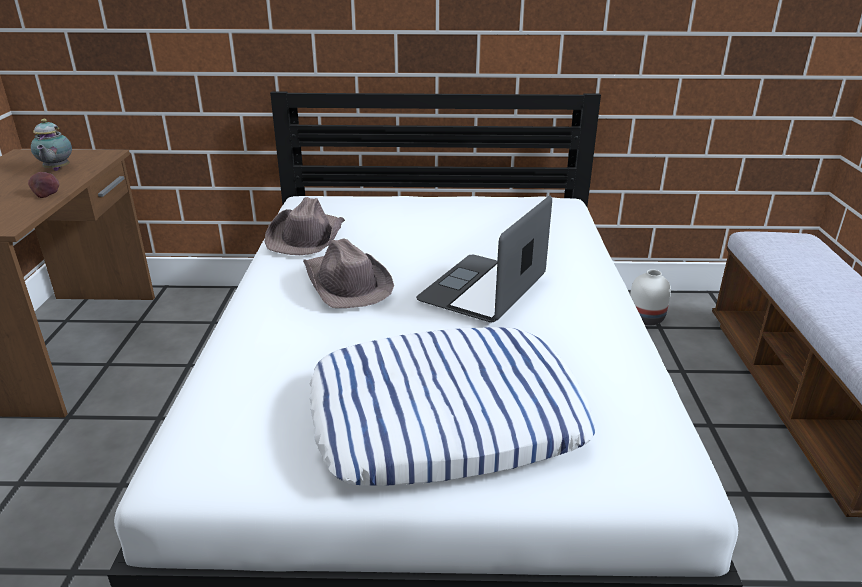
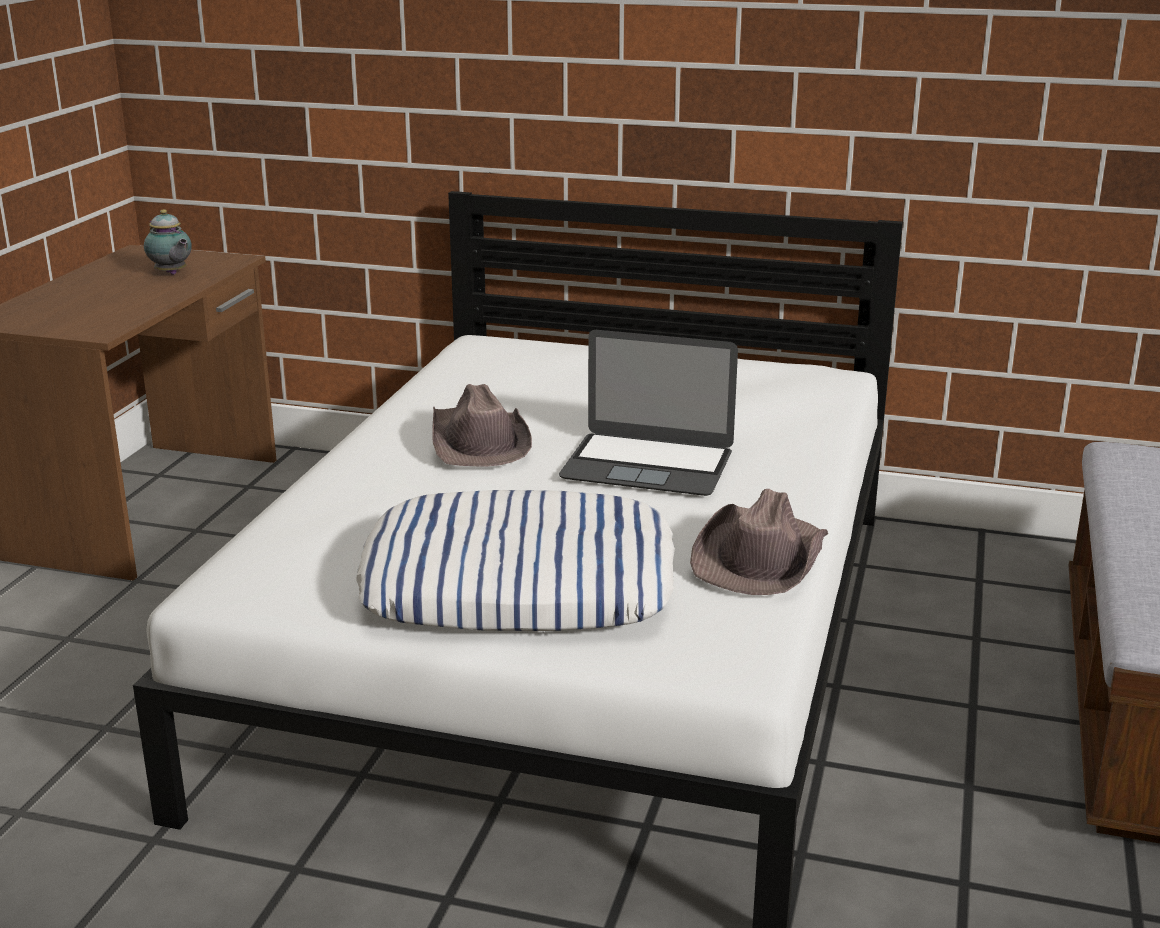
camera: 15 degrees right, 5 degrees down
apple [28,172,59,198] -> none
teapot [31,119,72,171] -> teapot turned 45 degrees counterclockwise [144,209,192,275]
brown hat [265,197,345,255] -> brown hat moved to [690,489,828,595]
laptop [416,196,552,322] -> laptop turned 120 degrees counterclockwise [559,330,738,496]
white vase [630,269,671,325] -> none

